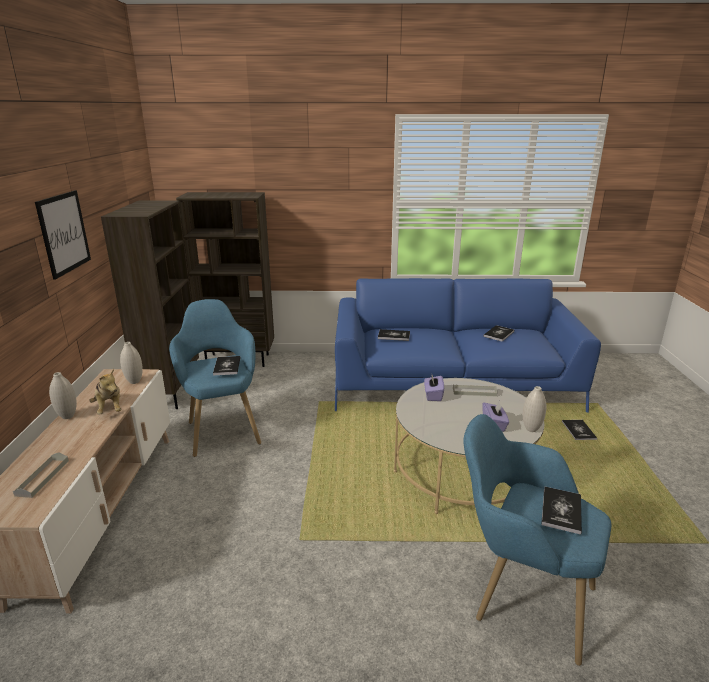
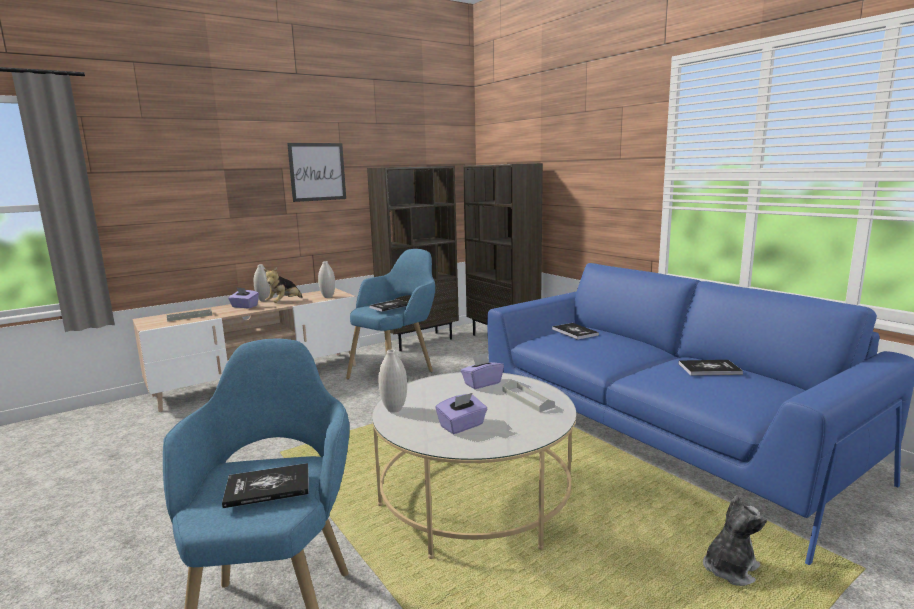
camera: 55 degrees right, 10 degrees down
white vase [523,386,547,432] -> white vase moved to [378,349,407,413]
book [562,420,597,440] -> plush toy [703,495,767,586]
none -> purple tissue box [228,287,259,308]

